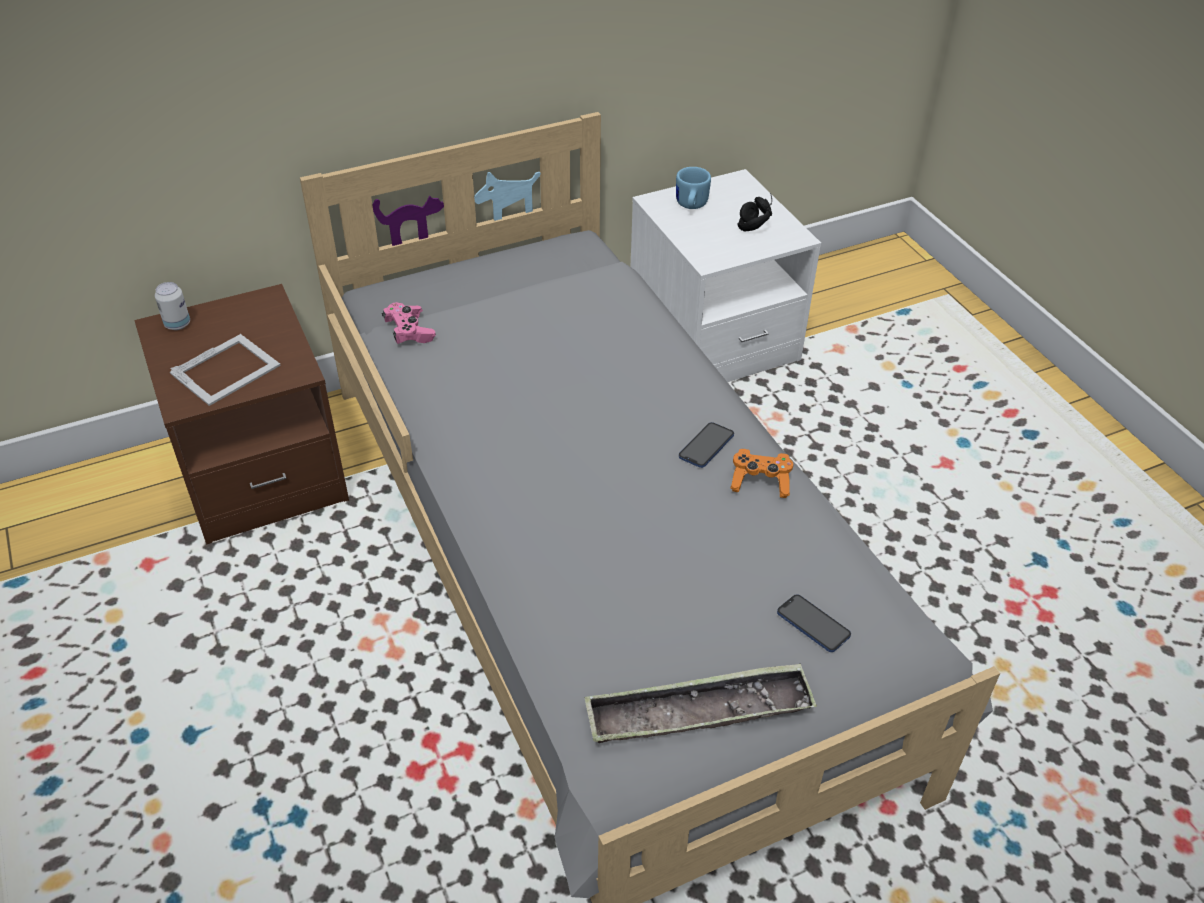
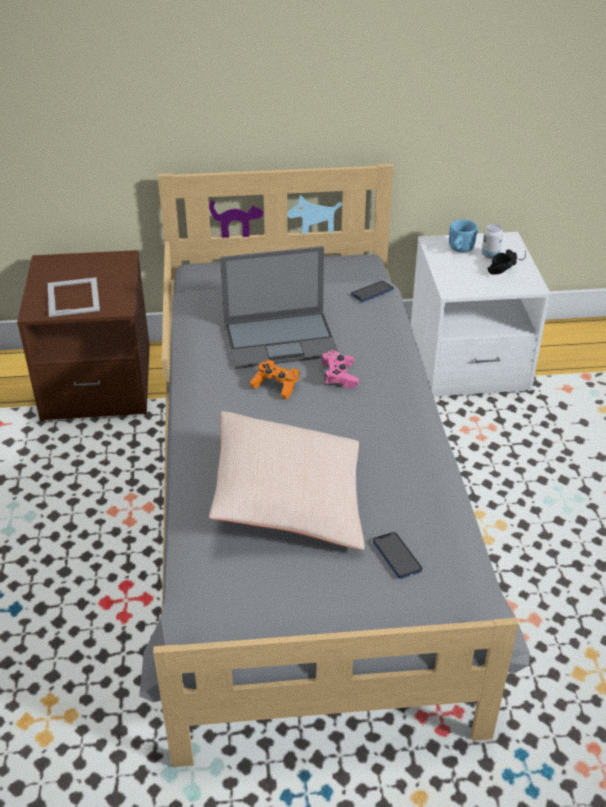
camera: 20 degrees right, 5 degrees down
can [155,282,190,330] -> can moved to [481,224,503,259]
picture frame [170,334,281,406] -> picture frame turned 75 degrees counterclockwise [48,277,100,317]
pink game controller [382,302,436,344] -> pink game controller moved to [321,351,359,388]
tray [584,663,817,743] -> none
phone [679,422,734,468] -> phone moved to [351,281,394,302]
orange game controller [730,449,793,498] -> orange game controller moved to [250,360,300,399]
none -> beige pillow [209,411,365,550]
none -> laptop [220,246,338,369]

